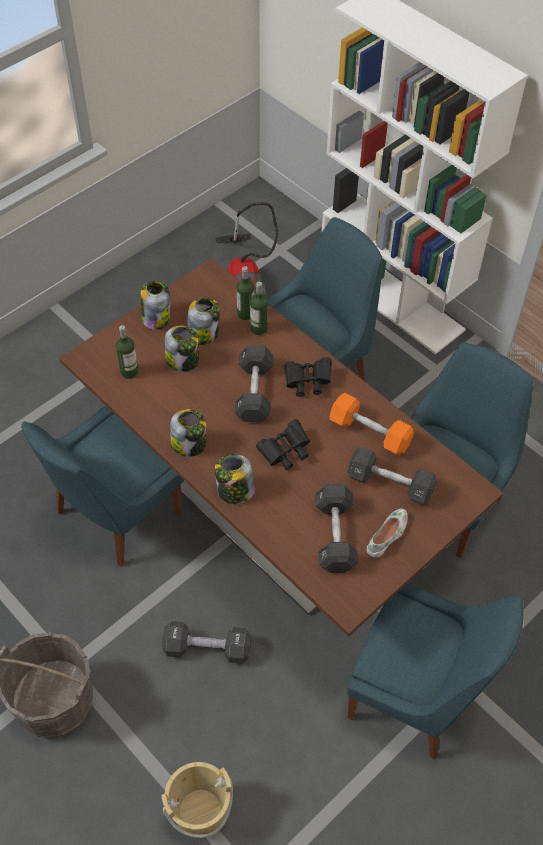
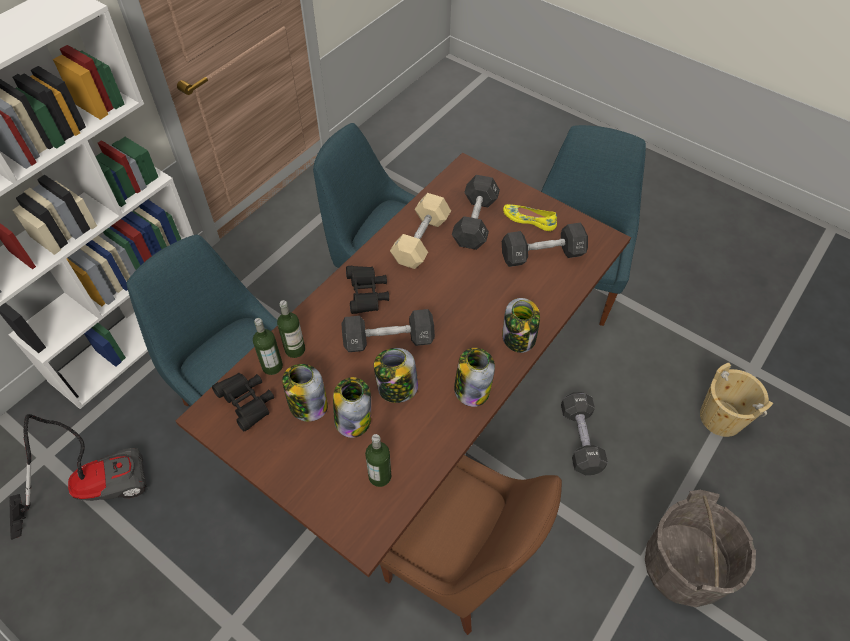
camera: 100 degrees left, 0 degrees up
blue chair [21,406,184,567] -> brown chair [379,455,562,635]
jar [140,281,170,330] -> jar moved to [374,348,418,403]
black binoculars [256,419,310,470] -> black binoculars moved to [212,373,274,431]
orange dumbbell [330,392,414,456] -> beige dumbbell [390,193,451,269]
white shoe [367,509,408,558] -> yellow shoe [503,204,557,231]

